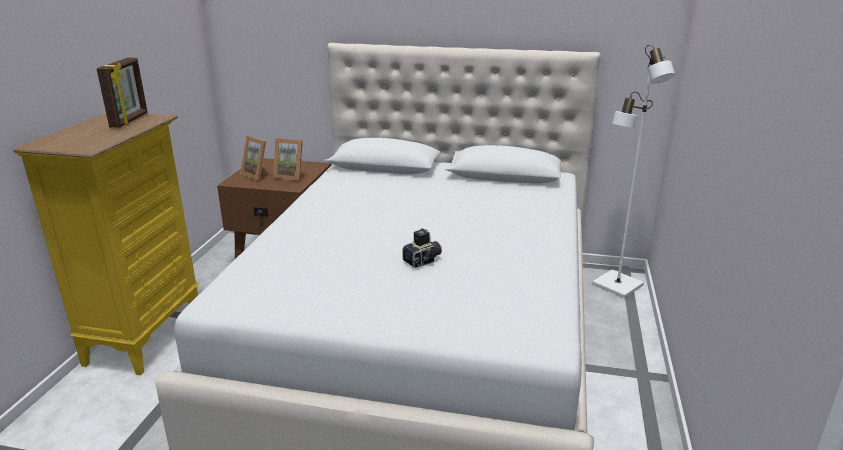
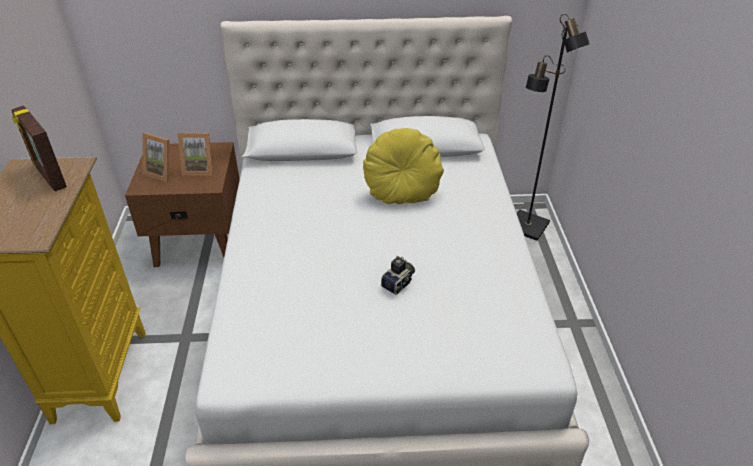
camera: 15 degrees left, 15 degrees up
picture frame [97,58,148,128] -> picture frame turned 150 degrees clockwise [12,106,67,192]
white floor lamp [592,44,675,298] -> black floor lamp [517,14,590,241]
none -> yellow pillow [363,128,444,204]

